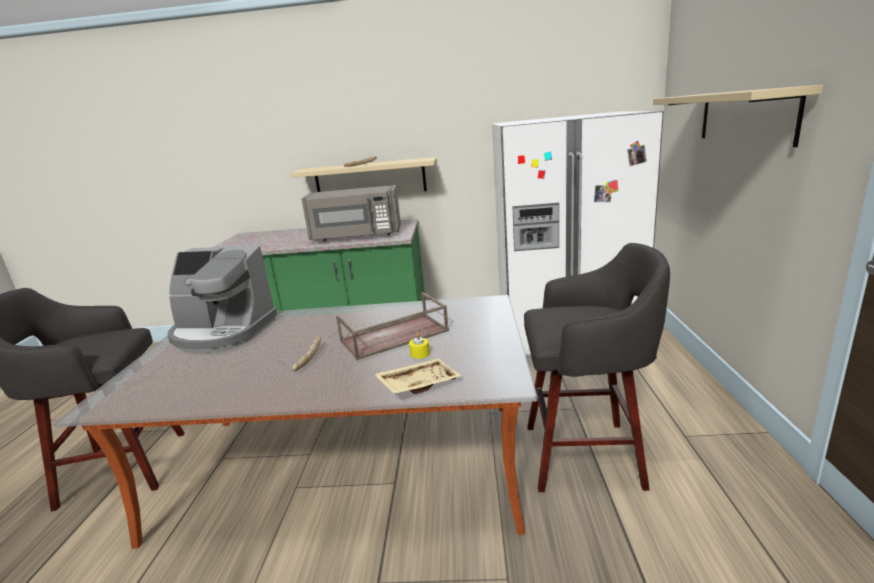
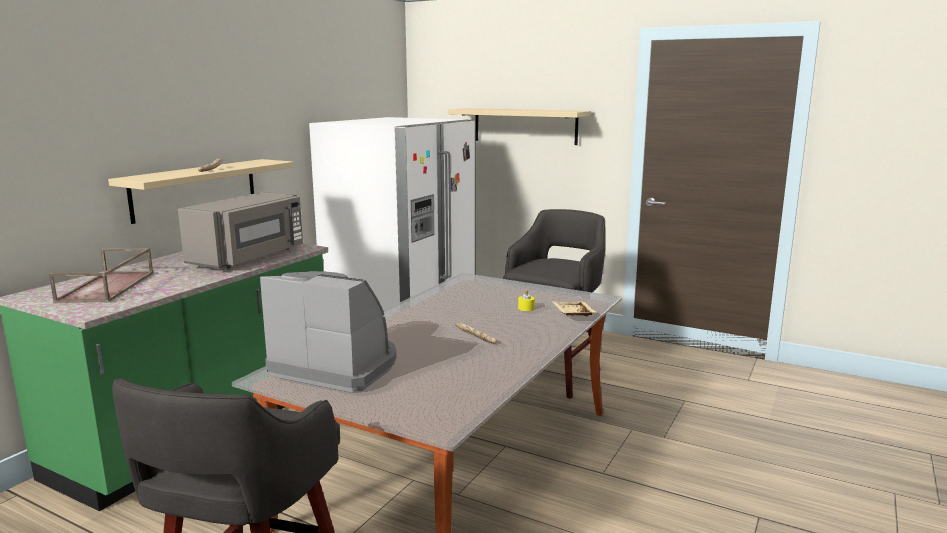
camera: 65 degrees left, 5 degrees down
coffee machine [168,246,277,353] -> coffee machine turned 105 degrees counterclockwise [260,271,397,393]
brown tray [336,292,449,360] -> brown tray moved to [49,248,153,303]

